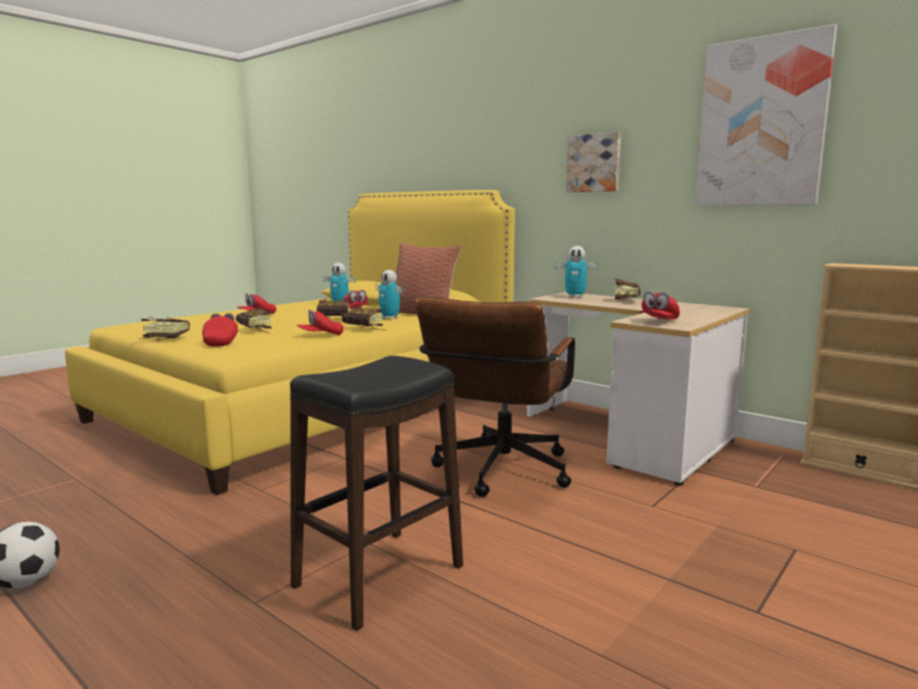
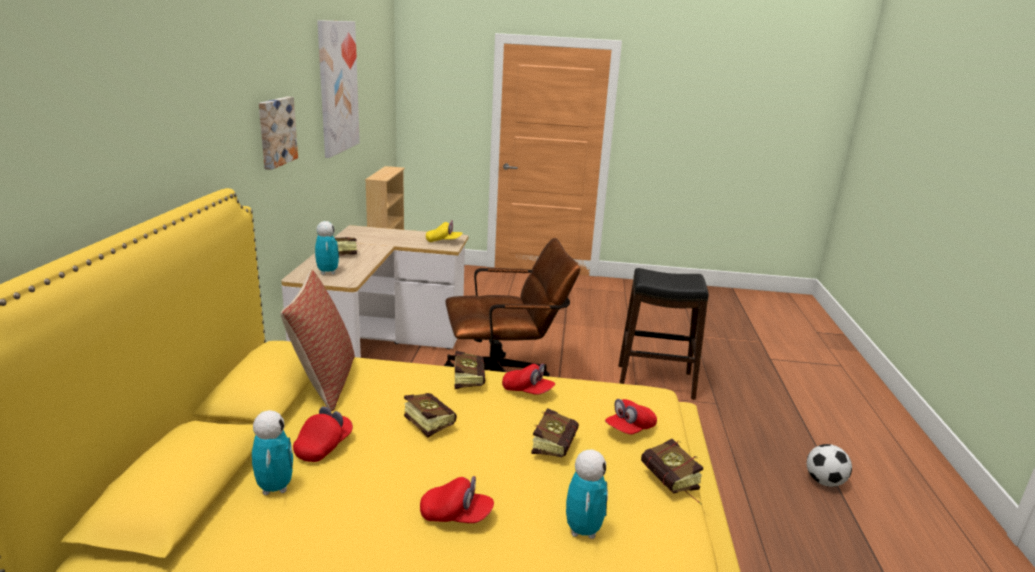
camera: 125 degrees left, 10 degrees up
toy robot [375,270,404,320] -> toy robot moved to [566,449,608,539]
red cap [638,291,680,319] -> yellow cap [426,220,463,242]

